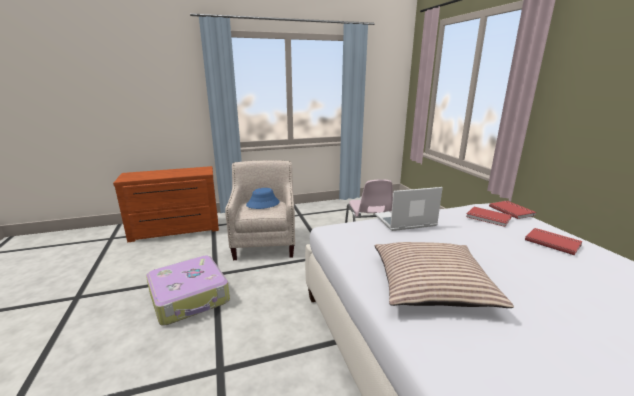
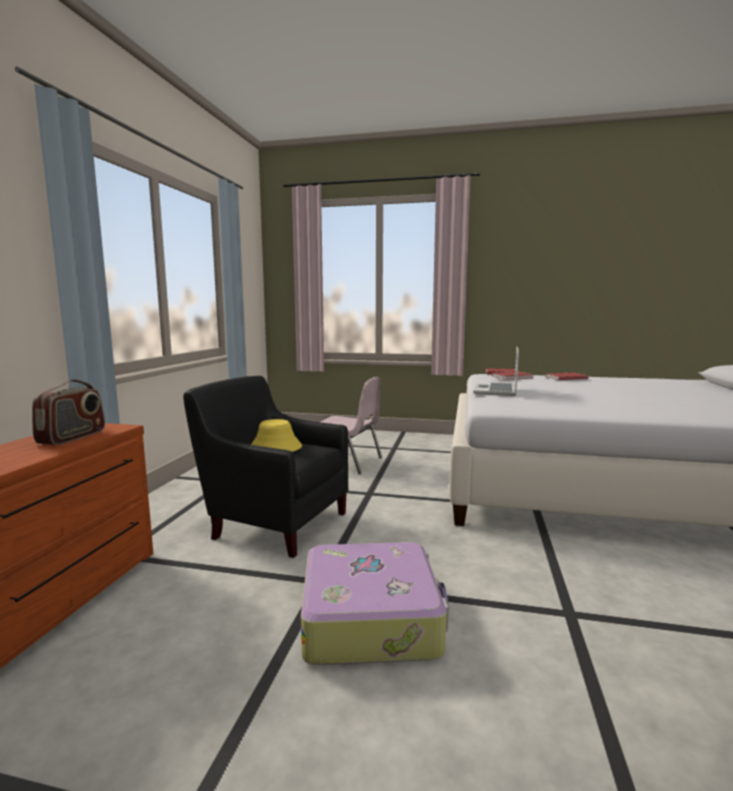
camera: 60 degrees left, 10 degrees down
beige armchair [225,160,295,260] -> black armchair [183,375,349,558]
blue hat [246,188,280,209] -> yellow hat [251,419,302,452]
pillow [375,242,514,308] -> none
none -> radio [32,379,105,445]

